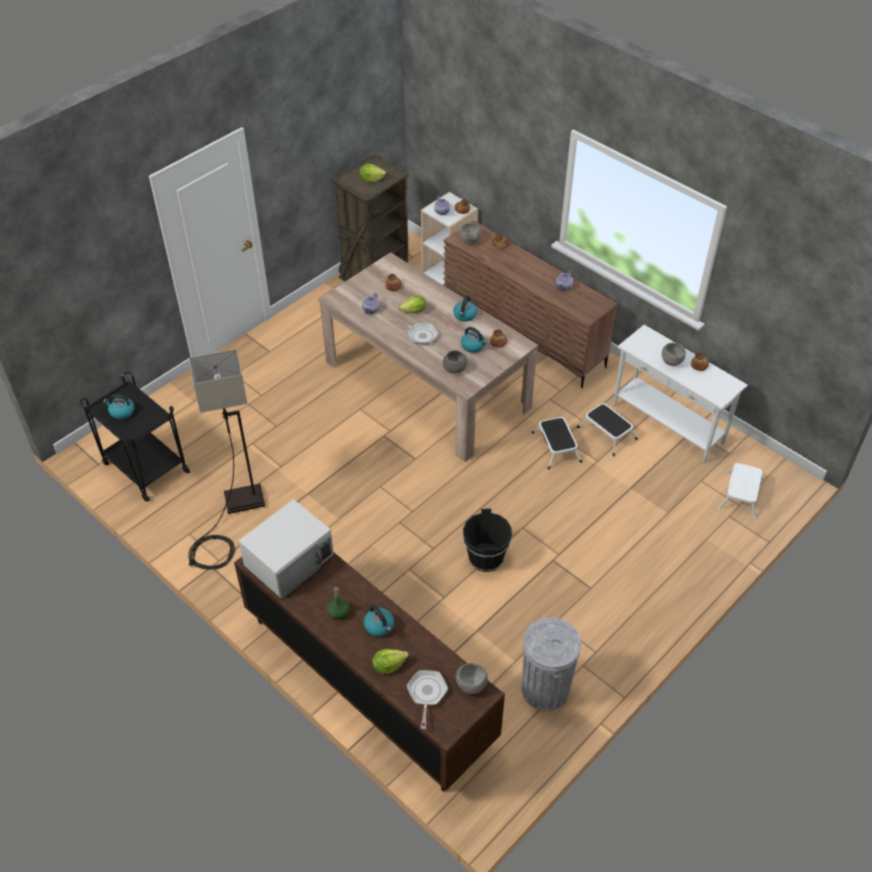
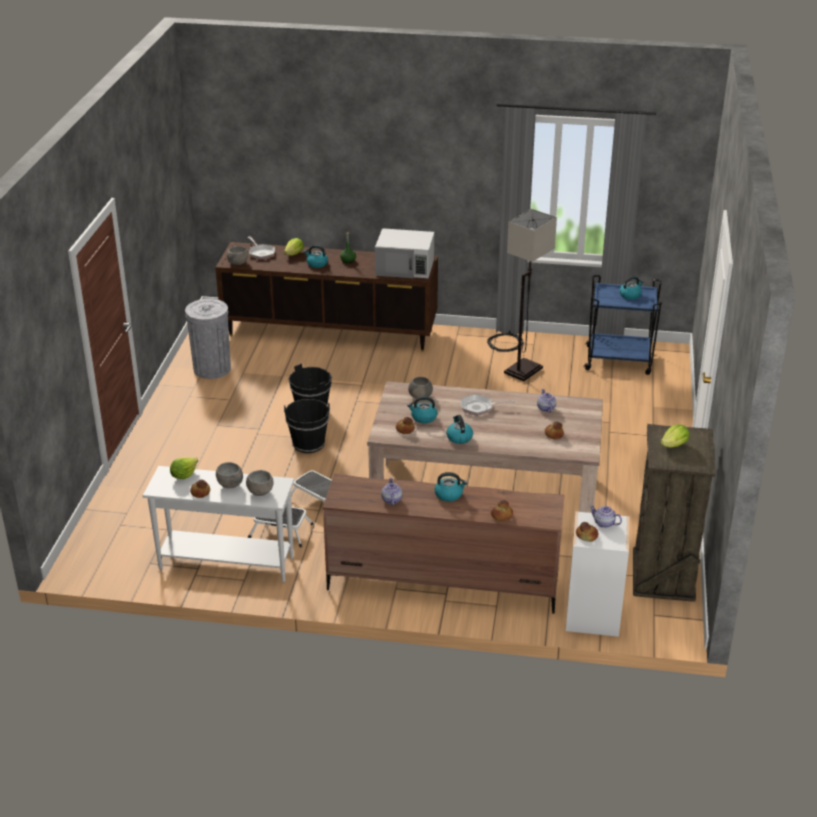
camera: 145 degrees right, 15 degrees down
black cart [80,372,190,502] -> blue cart [583,275,662,375]
white microwave [239,499,334,599] -> white microwave turned 90 degrees counterclockwise [375,228,434,278]
lettuce [399,295,427,313] -> lettuce moved to [170,457,198,479]
grey bowl [460,223,481,245] -> grey bowl moved to [246,470,274,496]
white step ladder [718,463,764,520] -> none
none -> black bucket [284,399,330,453]
none -> kettle [434,472,468,502]

